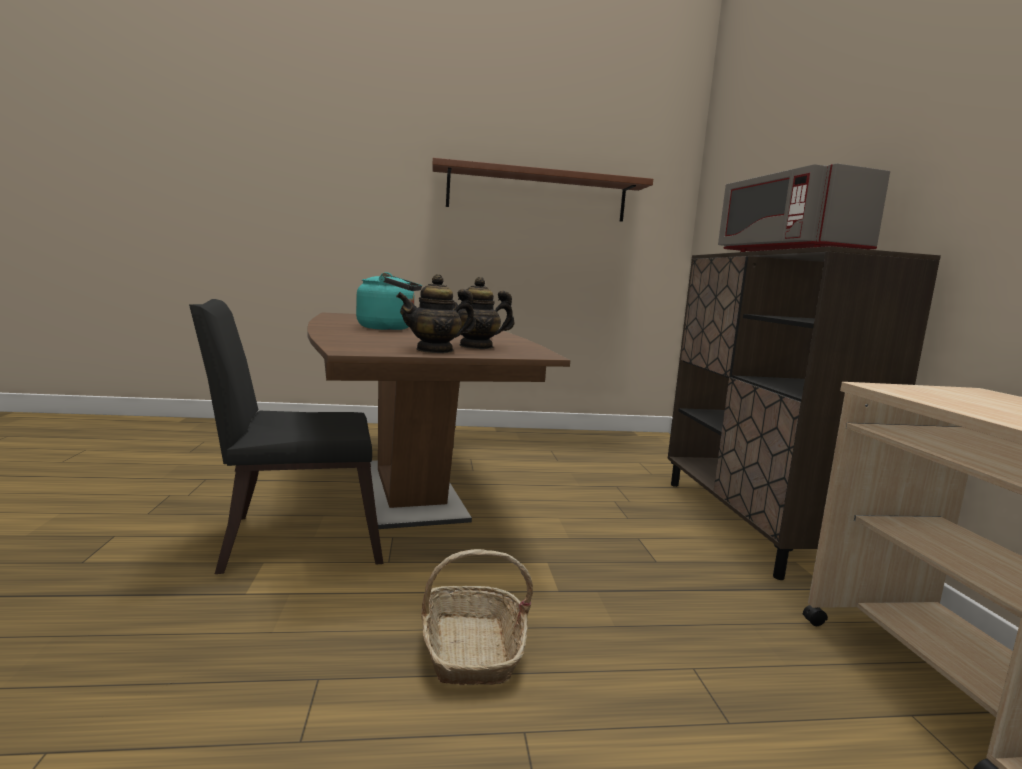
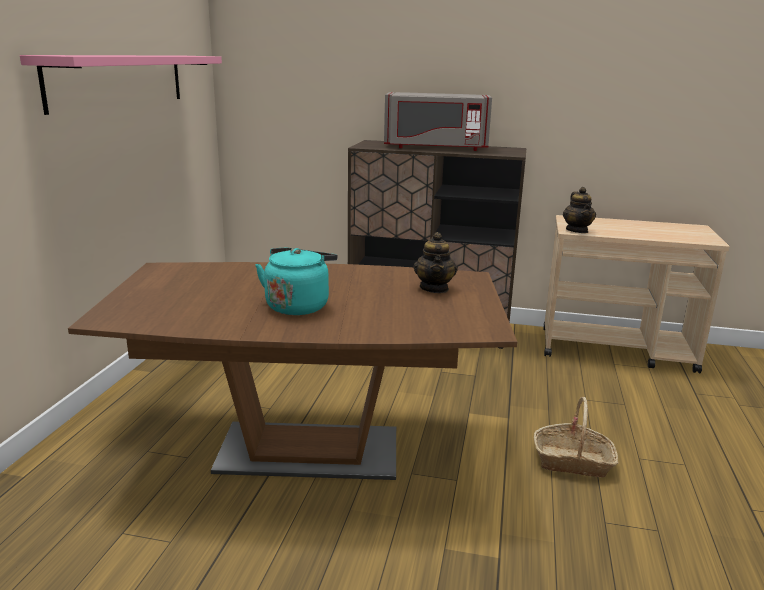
camera: 70 degrees left, 10 degrees up
black chair [189,299,383,574] -> none
teapot [396,274,476,353] -> teapot moved to [563,187,596,233]
brown shelf [433,158,653,222] -> pink shelf [20,55,222,115]

